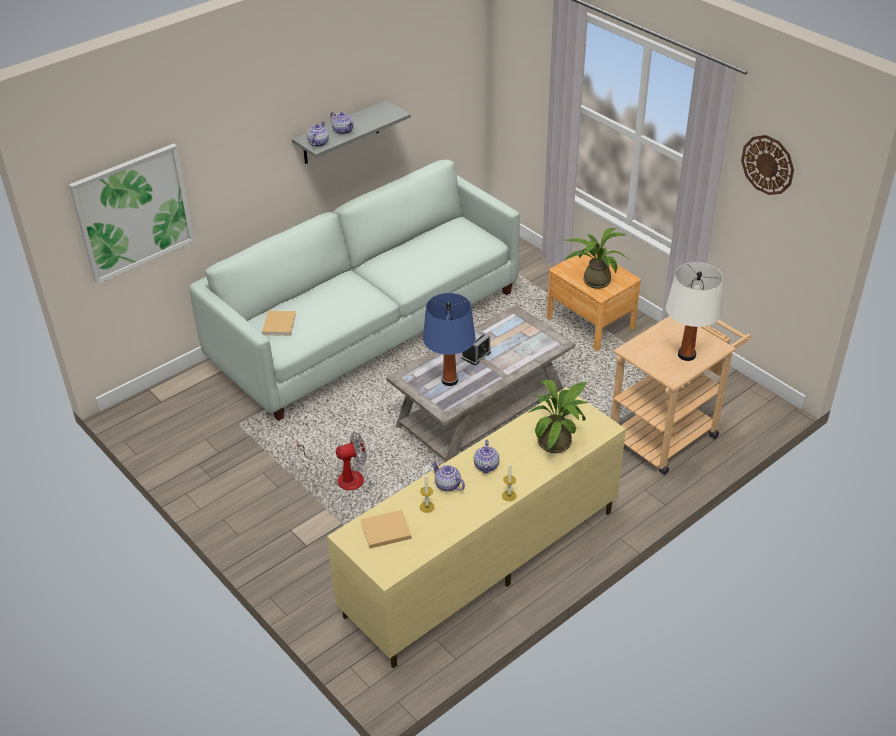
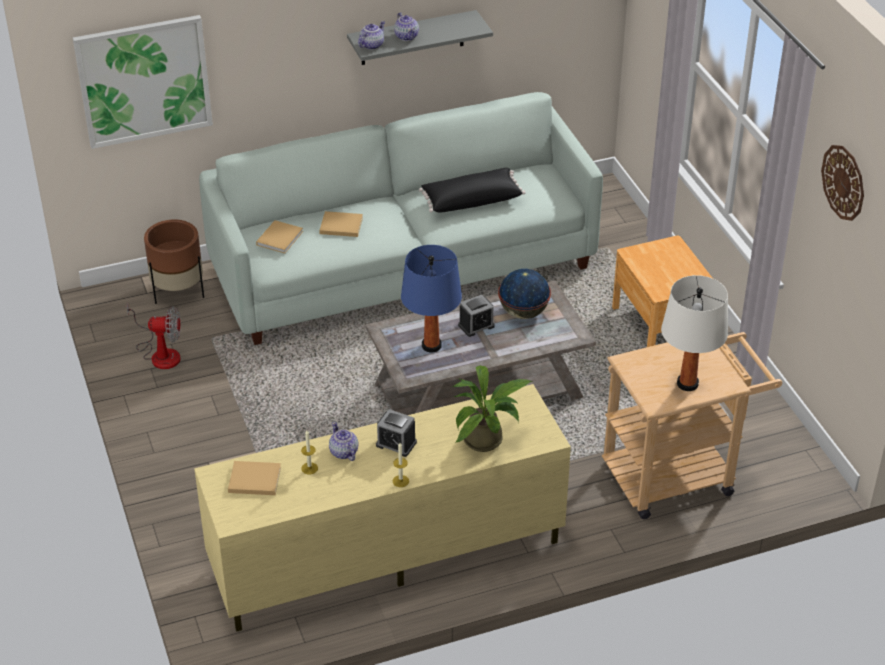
camera: 20 degrees right, 0 degrees up
fan [297,432,367,490] -> fan moved to [127,302,181,369]
teapot [474,440,500,474] -> alarm clock [376,409,417,457]
potted plant [563,228,631,289] -> none
none -> brown planter [144,219,204,304]
none -> beige book [319,211,363,237]
none -> black pillow [419,168,525,212]
none -> globe [498,269,551,319]

